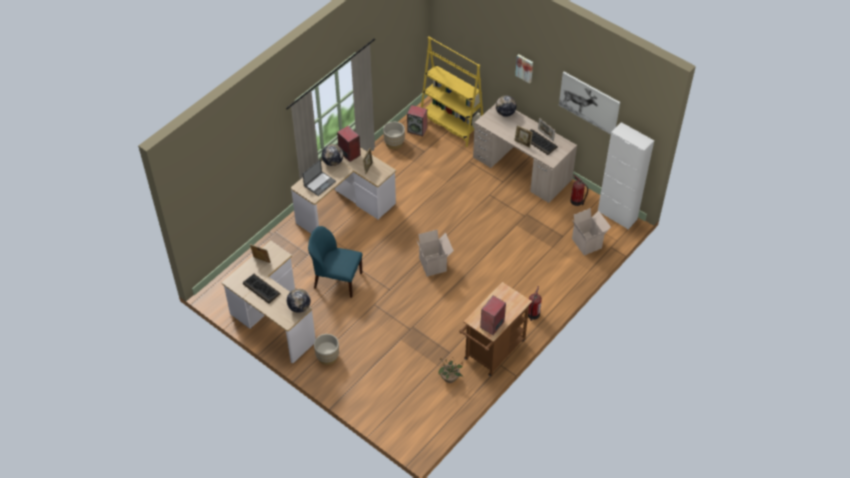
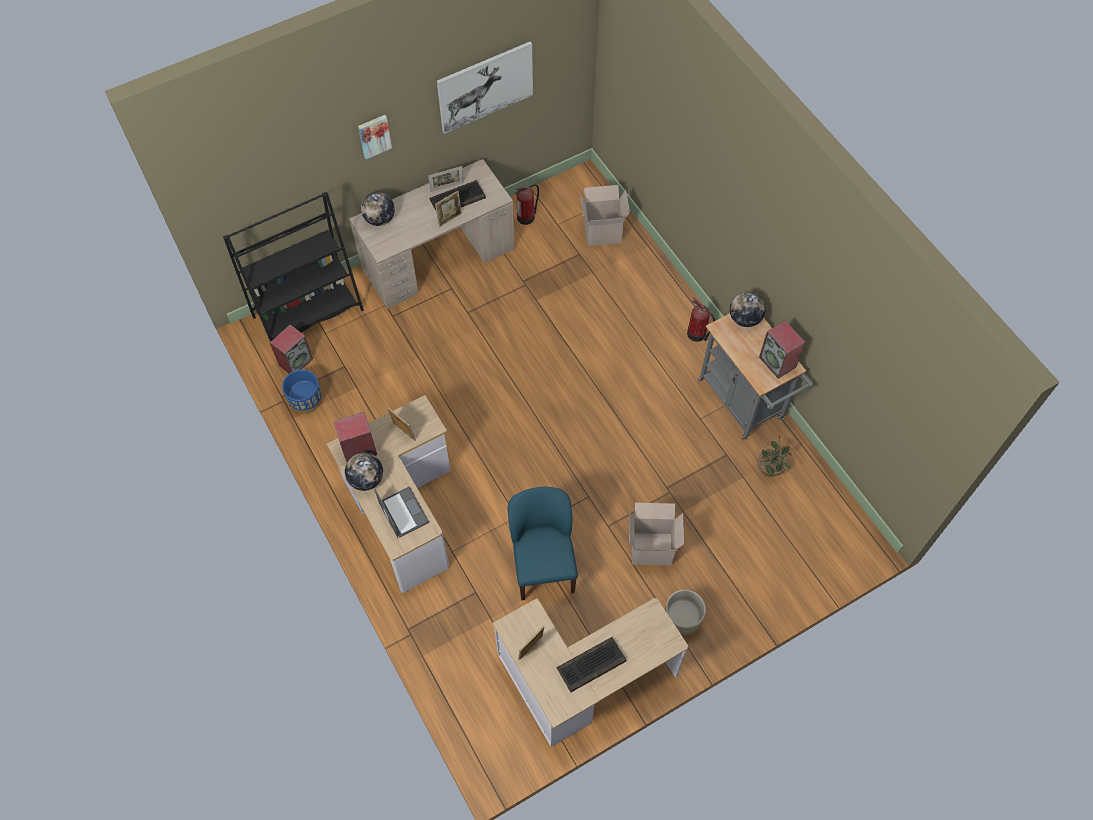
camera: 70 degrees left, 10 degrees up
globe [287,289,311,313] -> globe moved to [730,291,766,327]
blue chair [308,226,362,298] -> blue chair turned 135 degrees clockwise [508,487,578,600]
beige planter [383,122,405,149] -> blue planter [282,369,321,414]
cardboard box [416,230,454,277] -> cardboard box moved to [629,502,684,565]
yellow bookcase [421,36,483,147] -> black bookcase [223,192,364,342]
brown cart [459,282,532,377] -> grey cart [698,313,813,440]
white cabinet [598,122,654,229] -> none

